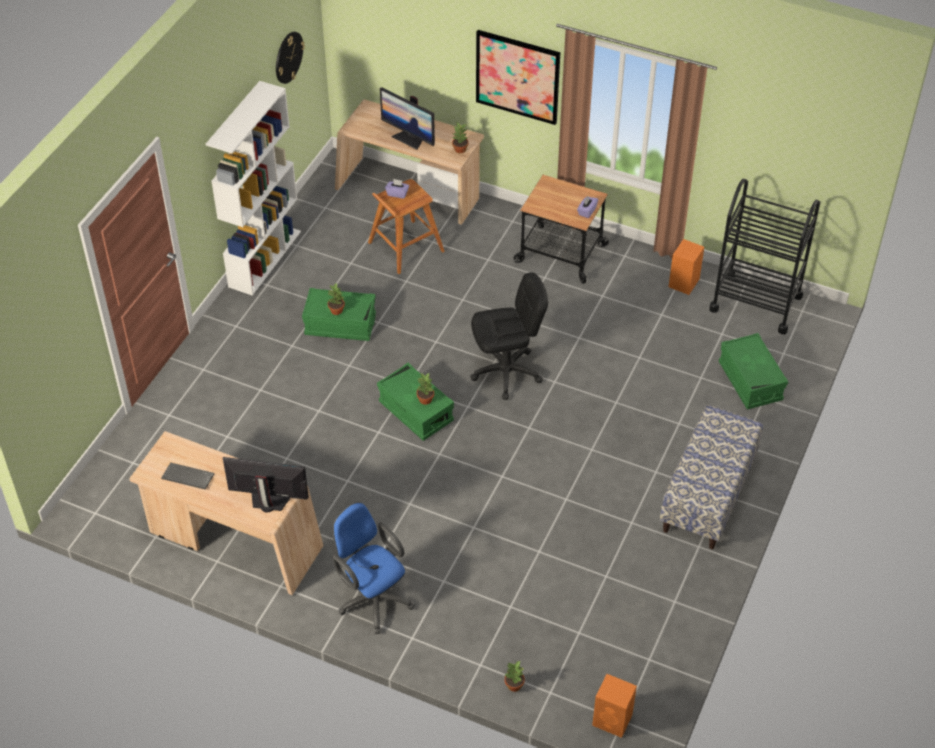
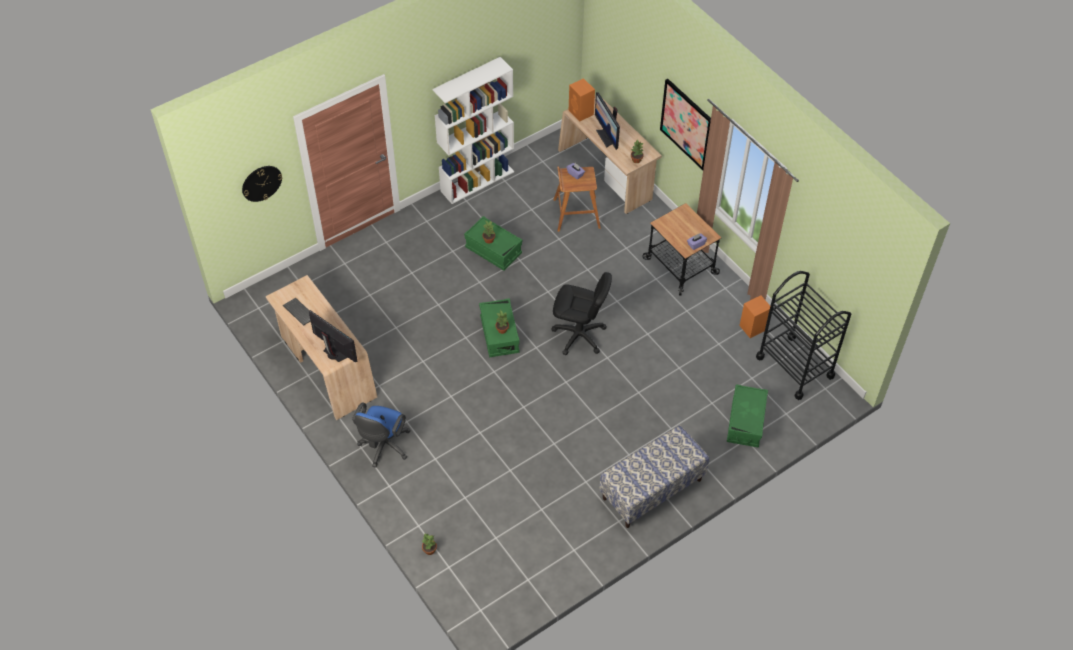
camera: 30 degrees right, 5 degrees up
wall clock [276,32,305,84] -> wall clock moved to [242,166,283,202]
blue office chair [333,502,415,634] -> blue office chair turned 150 degrees counterclockwise [352,403,410,468]
orange speaker [592,674,637,738] -> orange speaker moved to [569,78,595,122]

